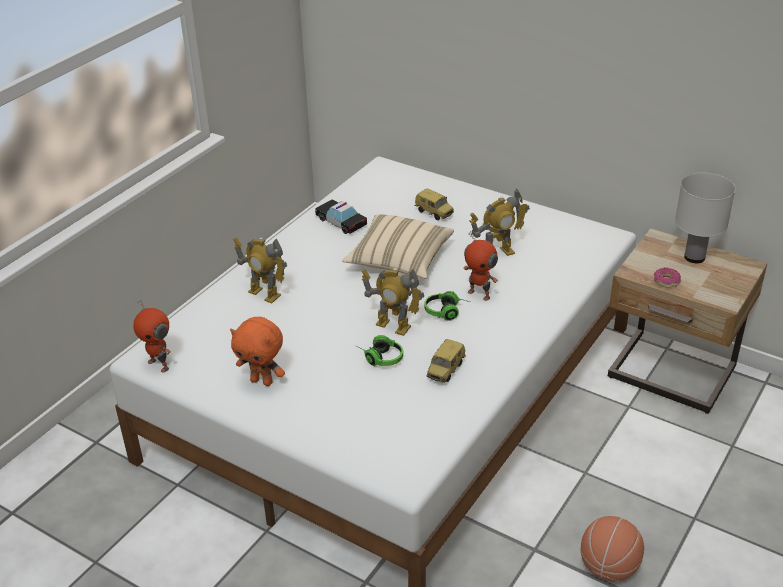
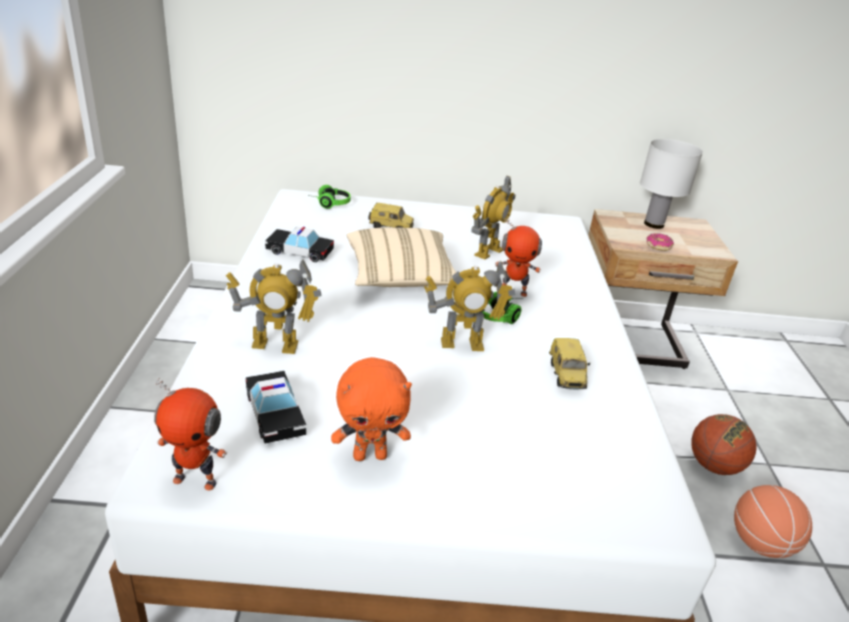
camera: 35 degrees left, 5 degrees down
headphones [357,335,403,366] -> headphones moved to [307,185,351,209]
none -> toy car [246,371,306,444]
none -> basketball [691,414,757,475]

